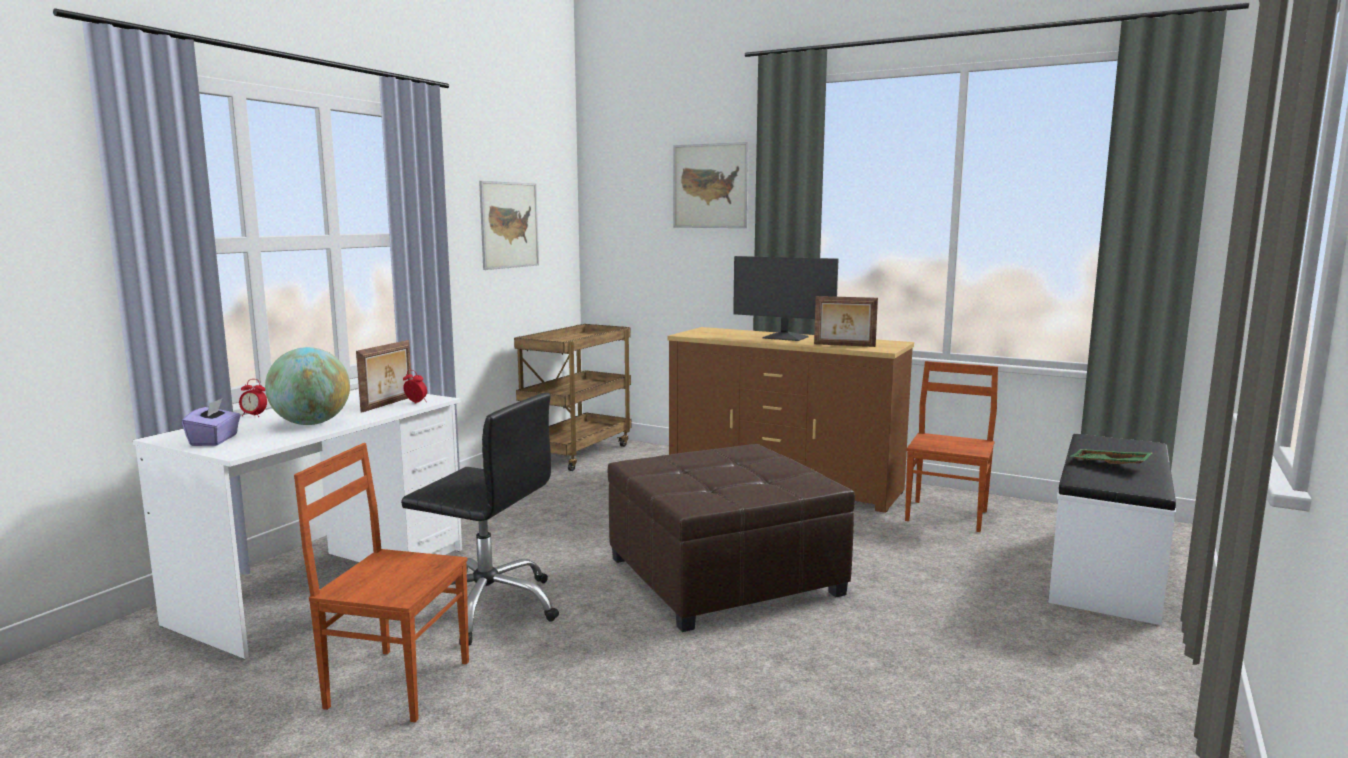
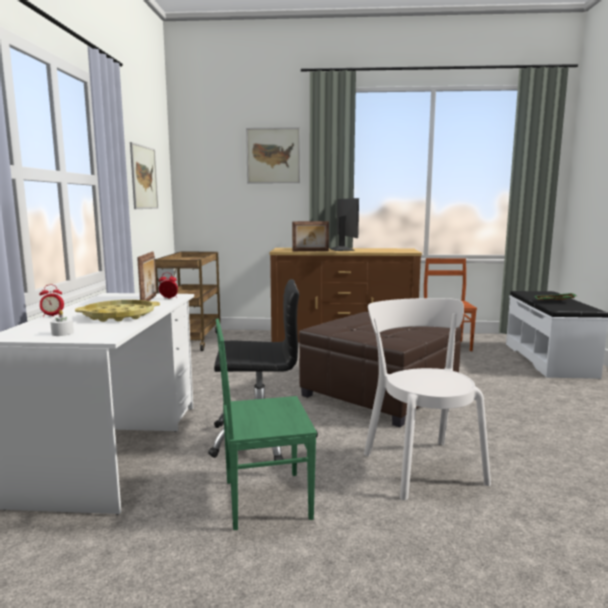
camera: 25 degrees left, 0 degrees up
purple tissue box [182,398,241,446] -> white candle [50,310,74,336]
globe [265,347,350,425] -> yellow tray [75,300,160,322]
brown chair [294,443,469,722] -> green chair [216,319,317,530]
monitor [733,256,838,341] -> monitor turned 105 degrees counterclockwise [330,198,359,251]
picture frame [814,296,878,347] -> picture frame moved to [292,221,329,251]
none -> white chair [364,298,491,500]

